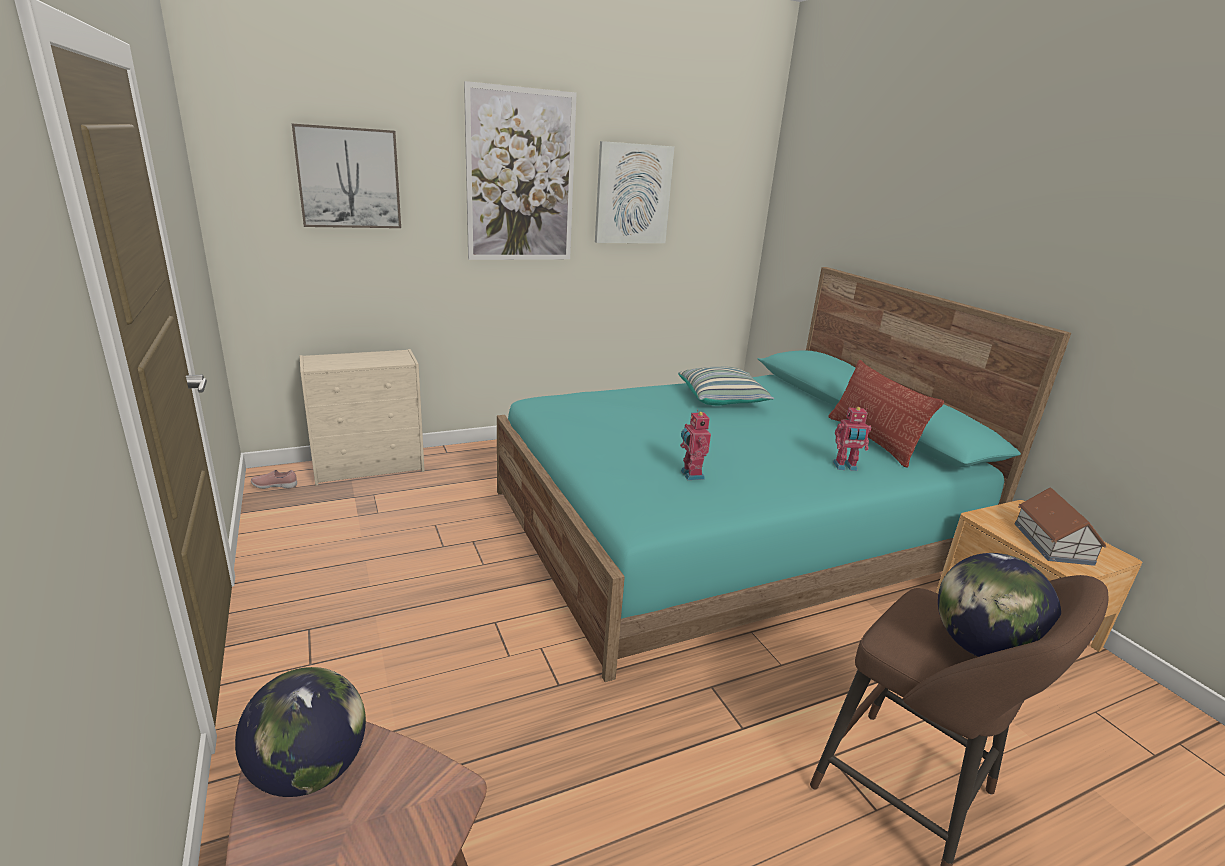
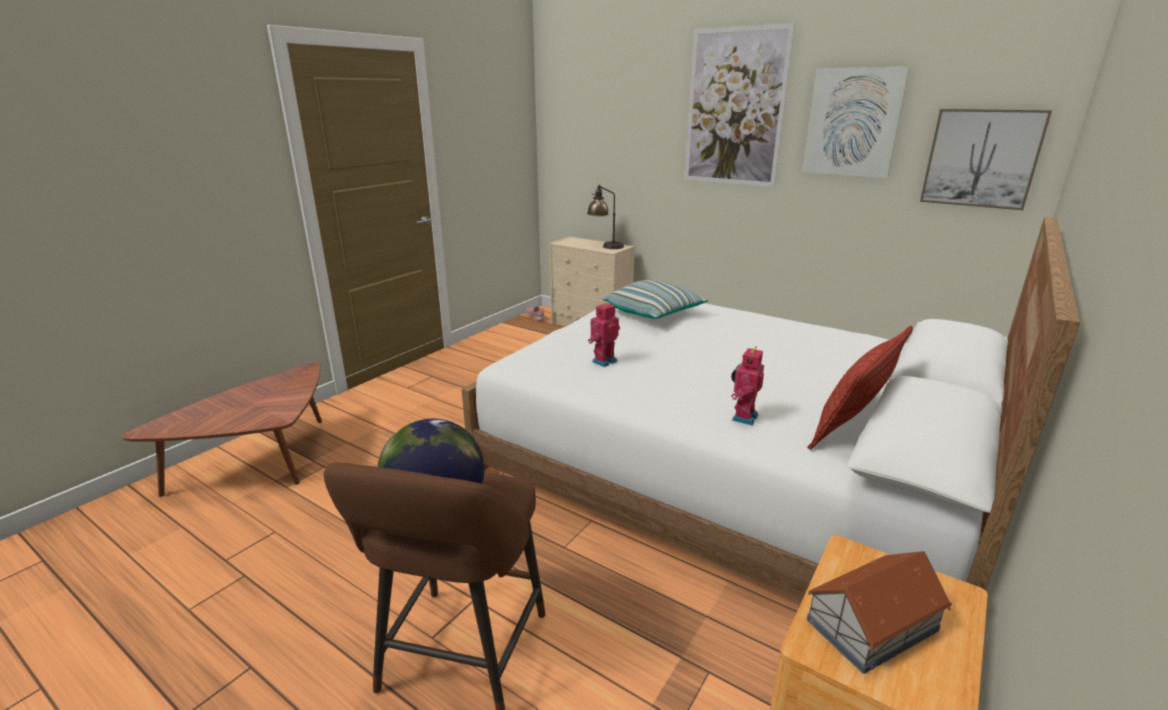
camera: 60 degrees right, 0 degrees up
globe [235,667,366,797] -> none
picture [292,123,401,228] -> picture moved to [920,109,1052,210]
turquoise bed [497,267,1071,682] -> white bed [462,217,1080,601]
pillow [678,367,775,405] -> pillow moved to [602,280,708,319]
toy robot [833,407,871,471] -> toy robot turned 60 degrees clockwise [731,346,764,425]
none -> table lamp [587,185,624,249]

